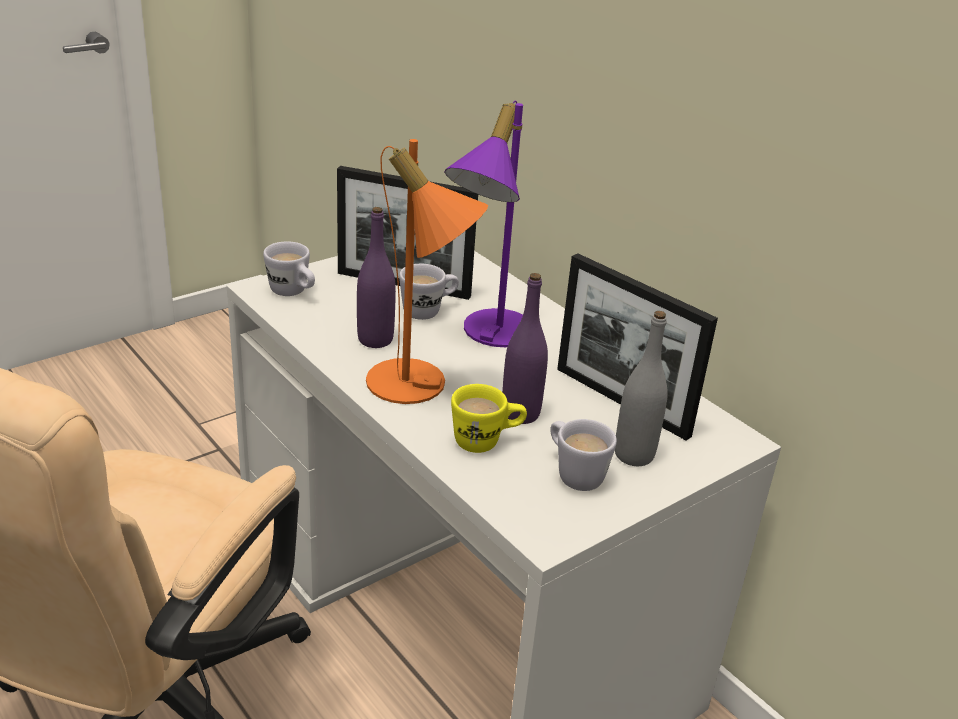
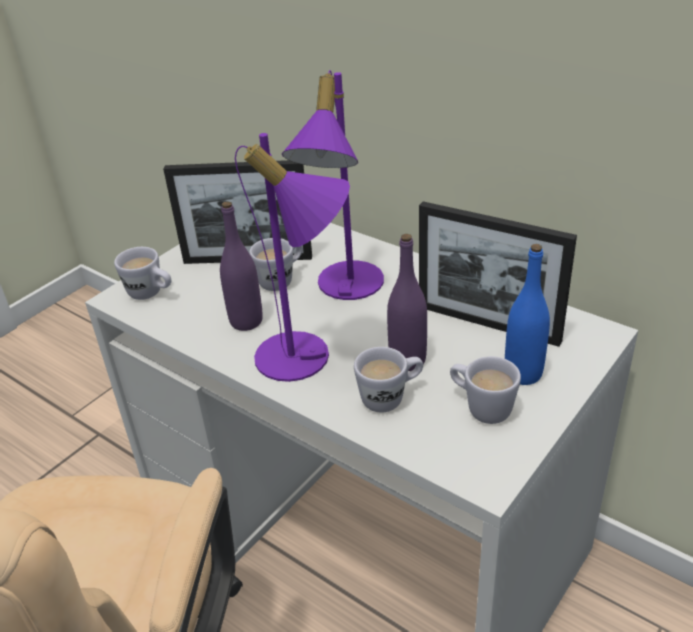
camera: 10 degrees left, 5 degrees up
orange table lamp [366,139,488,404] -> purple table lamp [235,133,350,382]
yellow mug [451,384,527,453] -> white mug [354,347,423,412]
grey bottle [615,311,668,466] -> blue bottle [505,244,550,385]

